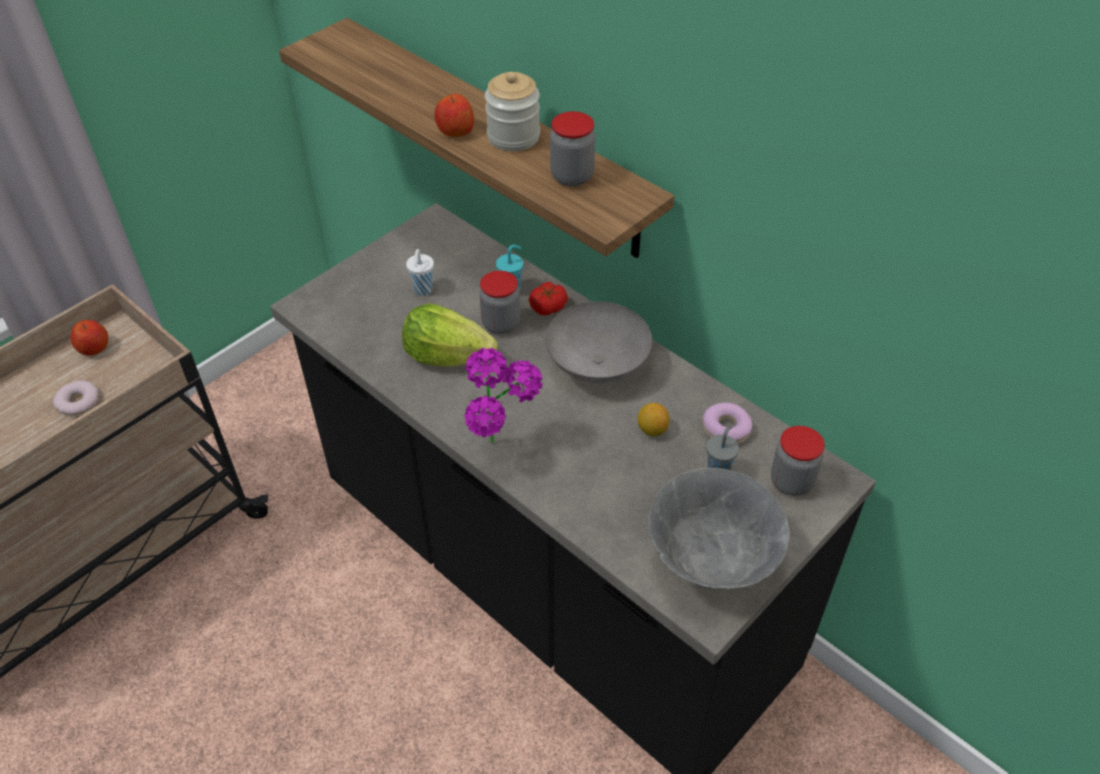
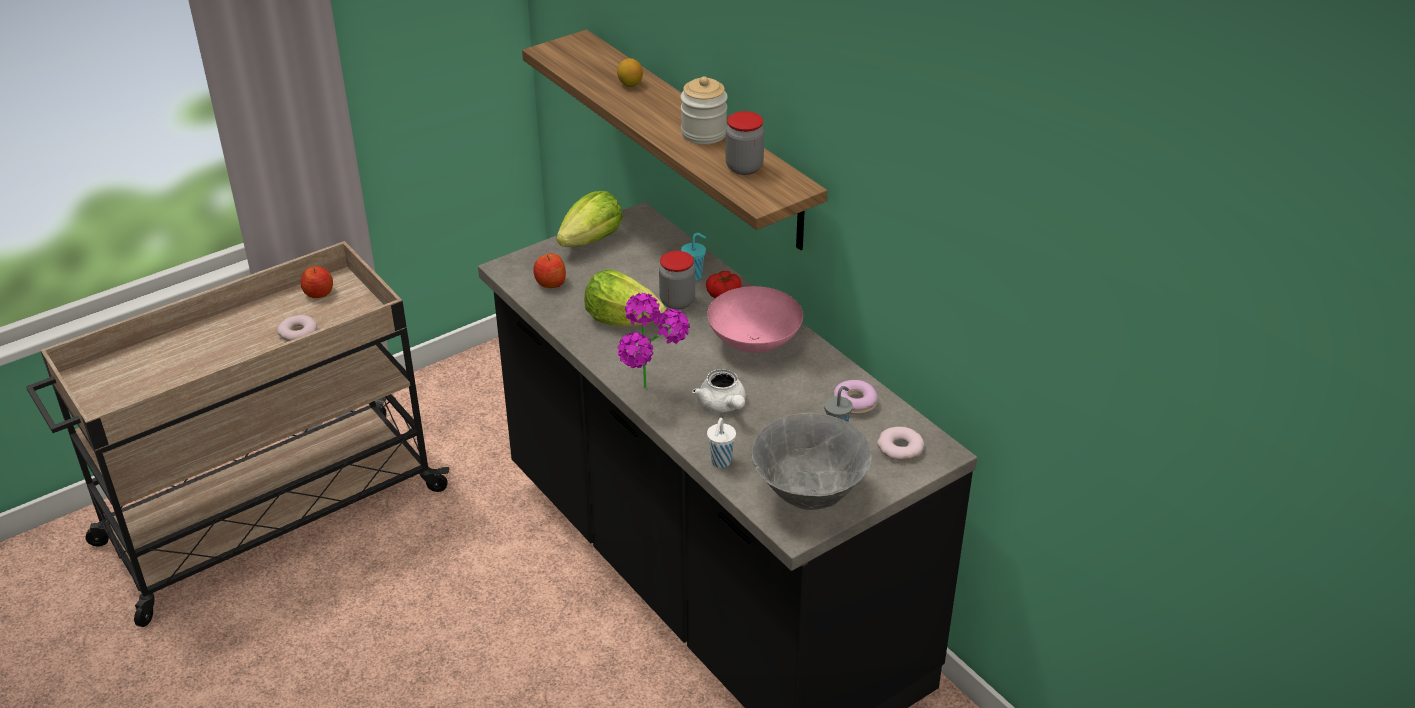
camera: 10 degrees right, 10 degrees down
white cup [406,249,434,296] -> white cup moved to [707,418,736,468]
apple [434,94,474,137] -> apple moved to [533,253,566,288]
grey bowl [546,301,652,383] -> pink bowl [707,286,803,353]
lemon [638,403,669,437] -> lemon moved to [617,58,643,87]
jar [771,426,825,496] -> donut [877,427,924,460]
none -> lettuce [556,191,623,247]
none -> white teapot [692,369,746,412]

